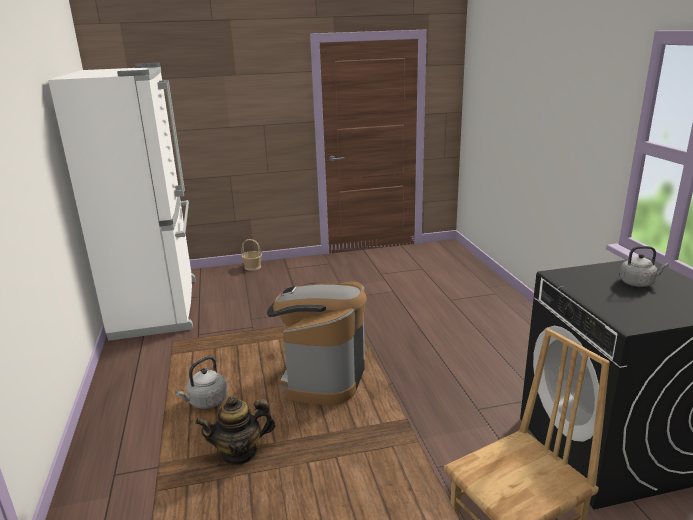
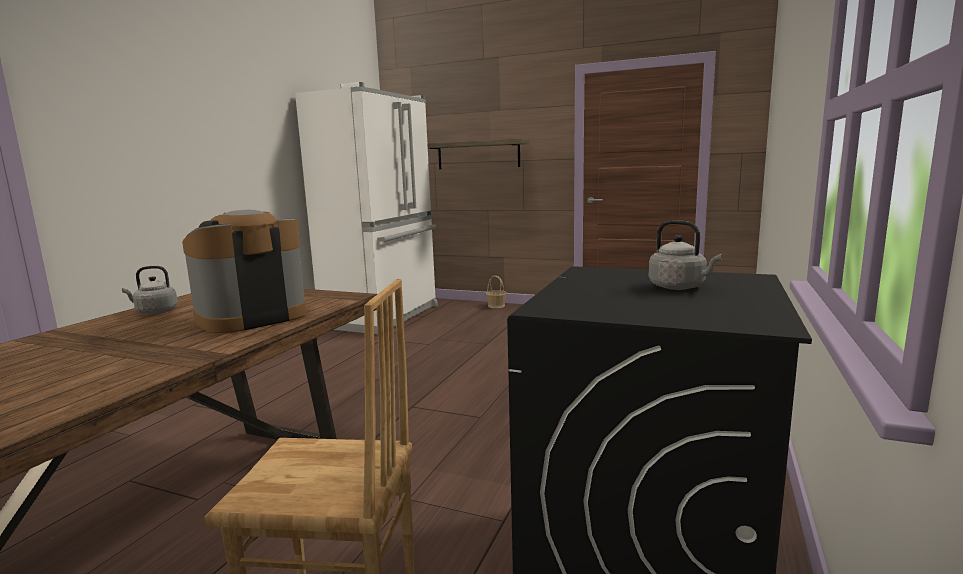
camera: 35 degrees right, 10 degrees down
teapot [195,396,276,465] -> none
none -> shelf [427,139,529,169]

